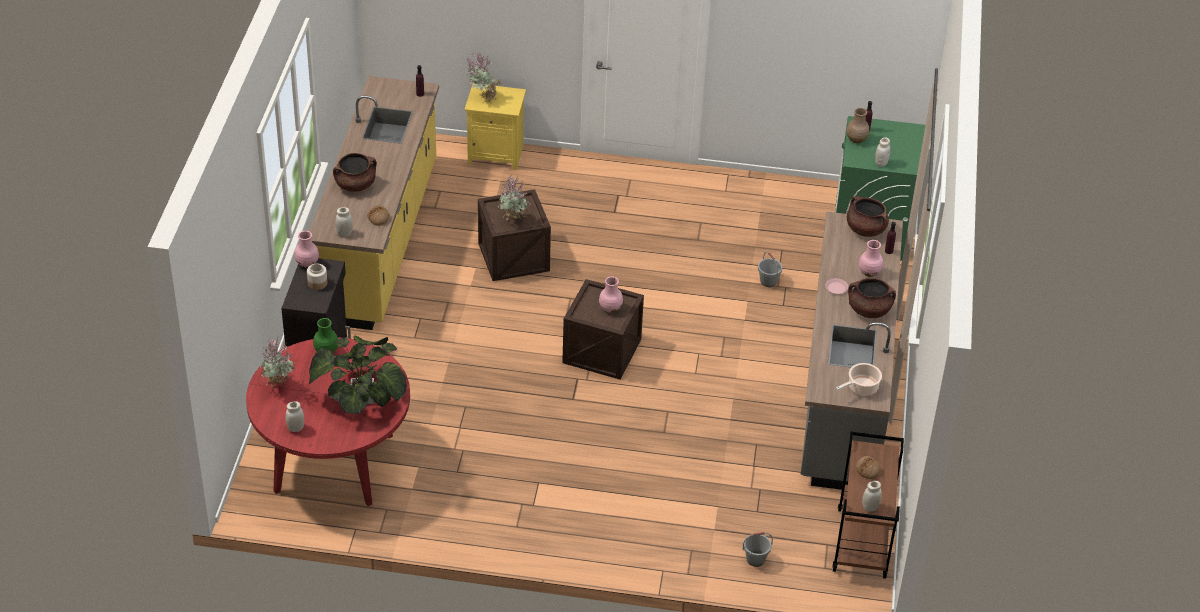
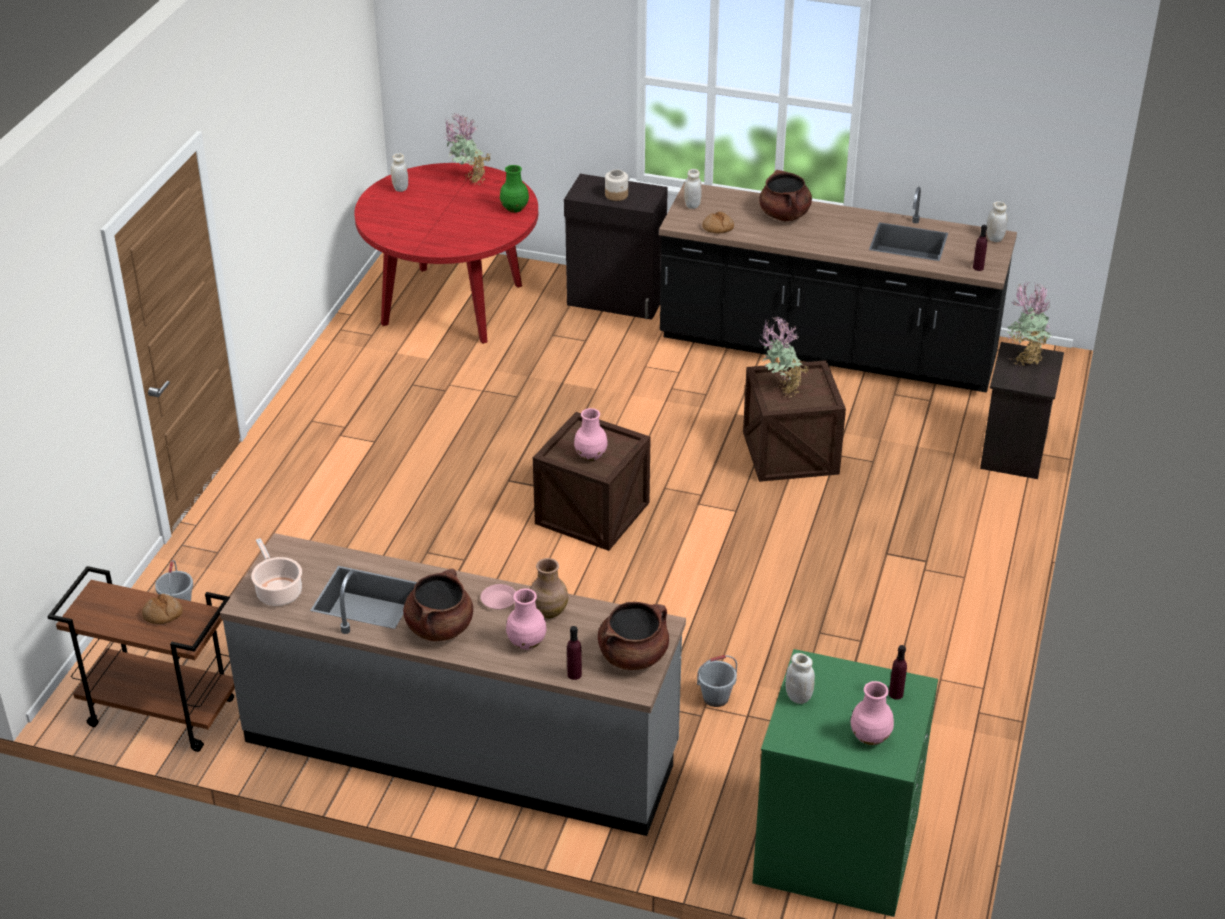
camera: 100 degrees right, 5 degrees down
pink vase [294,231,319,268] -> pink vase moved to [850,681,894,745]
potted plant [309,335,407,414] -> none
yellow counter [310,76,439,330] -> black counter [659,182,1017,393]
yellow nightstand [465,83,526,170] -> black nightstand [980,342,1064,479]
brown vase [846,108,869,143] -> brown vase moved to [530,558,568,618]
white jar [862,481,882,512] -> white jar moved to [987,201,1007,242]

